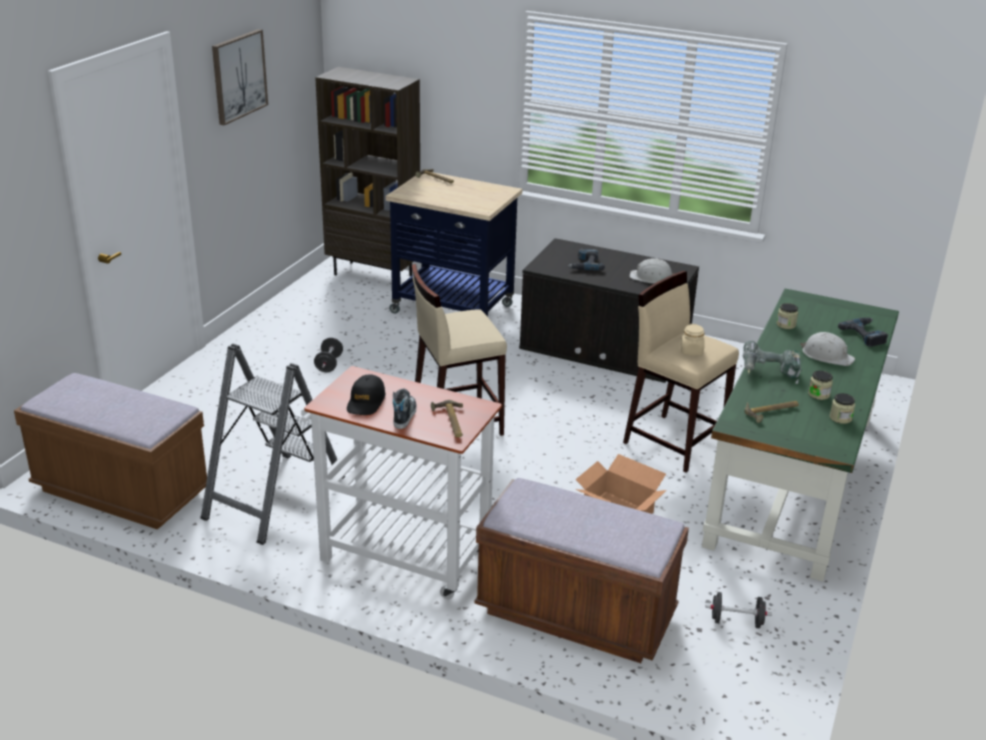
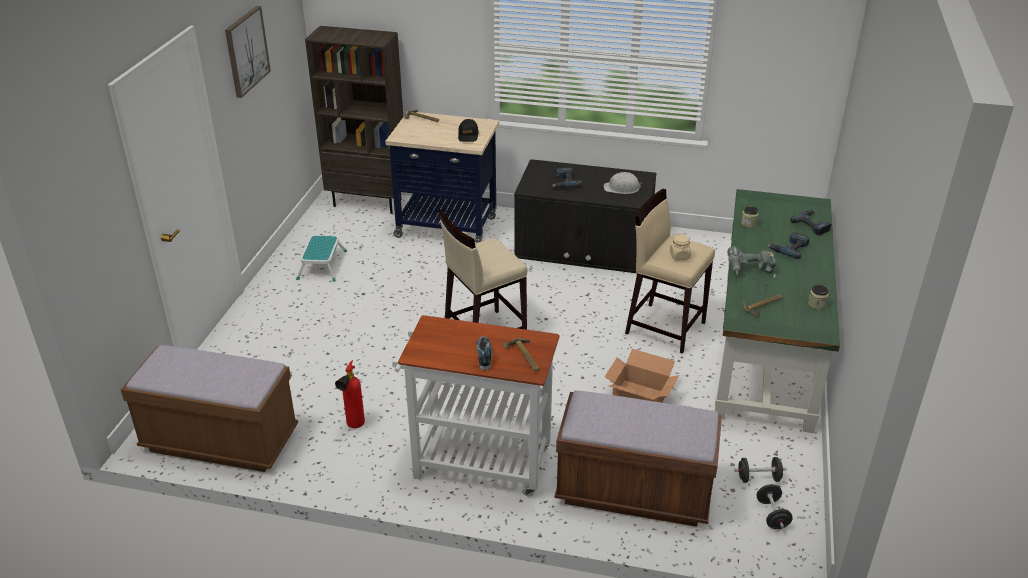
camera: 10 degrees left, 5 degrees up
grey step ladder [200,344,345,545] -> fire extinguisher [335,360,365,428]
black dumbbell [314,338,343,372] -> black dumbbell moved to [756,484,793,529]
black cap [347,374,385,415] -> black cap moved to [458,119,479,142]
white hard hat [800,332,855,366] -> power drill [768,232,810,259]
jar [808,371,833,400] -> none
none -> turquoise step ladder [296,235,347,282]

